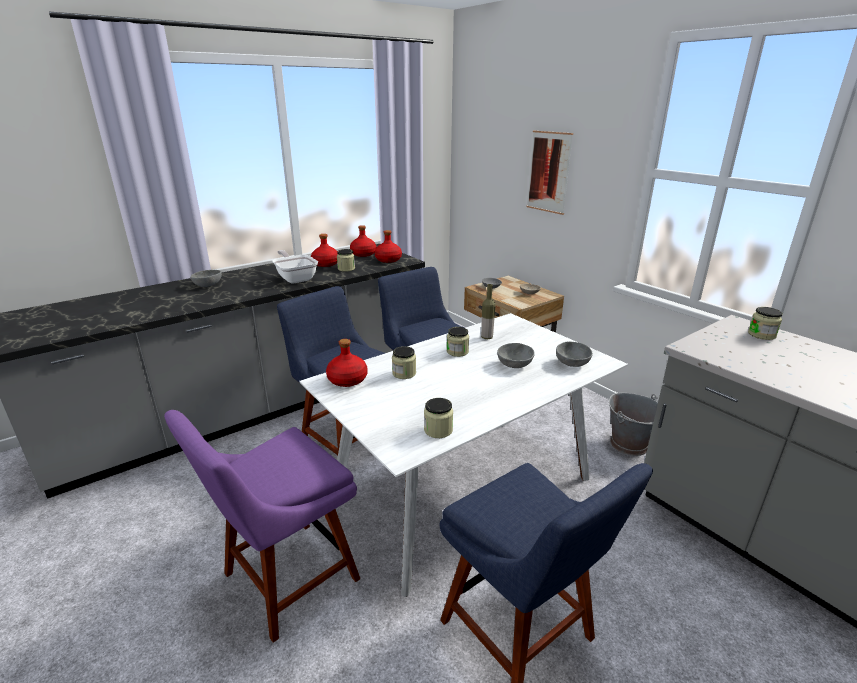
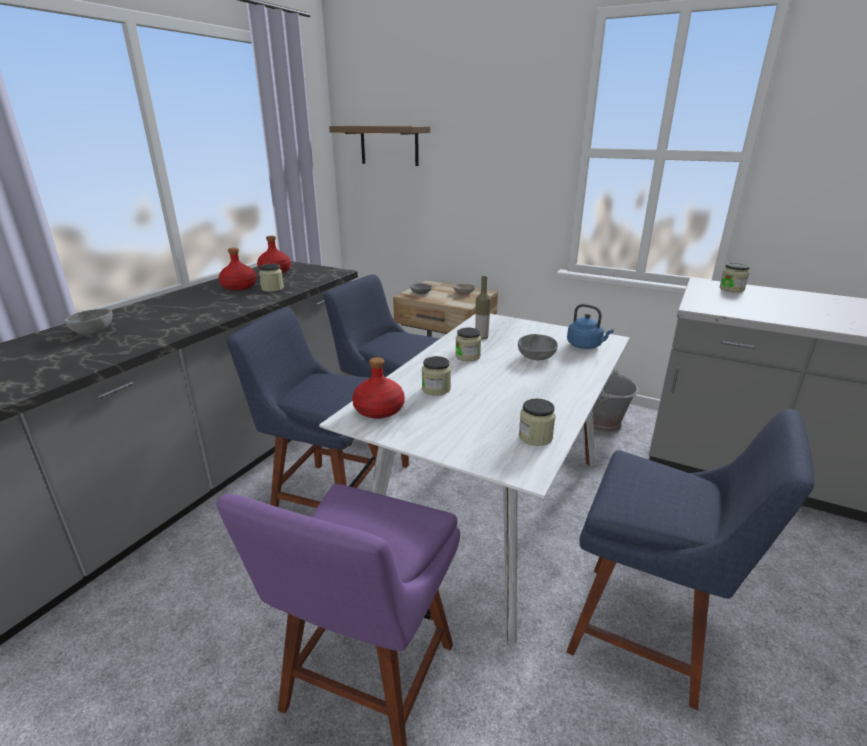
camera: 25 degrees left, 0 degrees up
frying pan [273,250,318,284] -> none
red bottle [375,230,402,263] -> none
picture [527,131,573,215] -> none
grey bowl [556,341,593,367] -> blue kettle [567,304,614,349]
none -> shelf [329,126,430,166]

